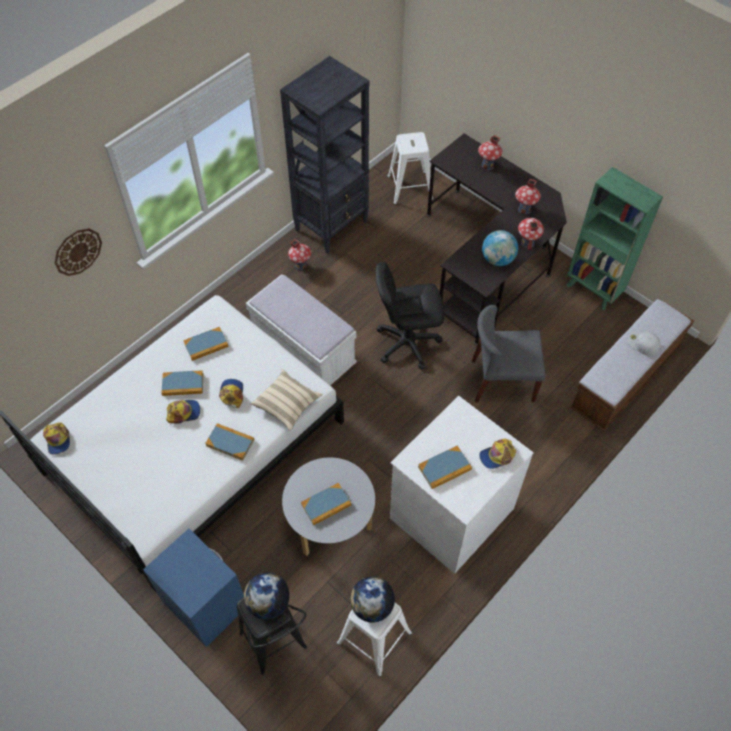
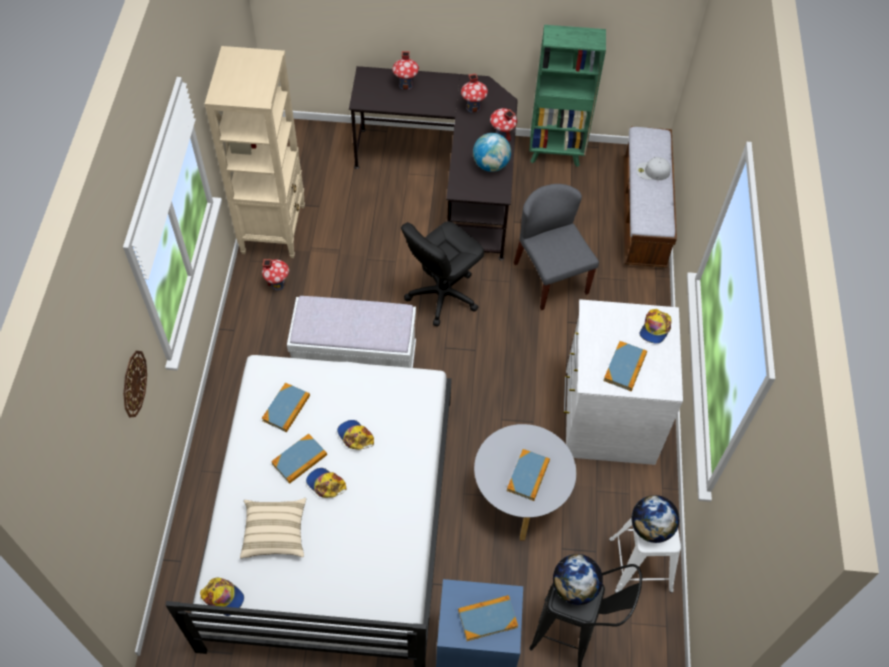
camera: 40 degrees left, 0 degrees up
cap [166,400,200,424] -> cap turned 90 degrees counterclockwise [306,468,347,498]
book [205,423,254,461] -> book moved to [458,595,518,641]
beige pillow [251,369,322,430] -> beige pillow moved to [240,498,306,559]
black bookcase [280,56,370,254] -> beige bookcase [205,46,305,258]
white stool [387,132,433,204] -> none
grey chair [472,305,545,403] -> grey chair turned 105 degrees clockwise [514,184,599,310]

